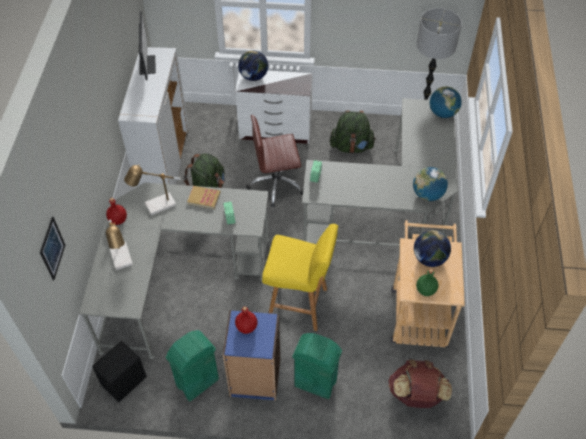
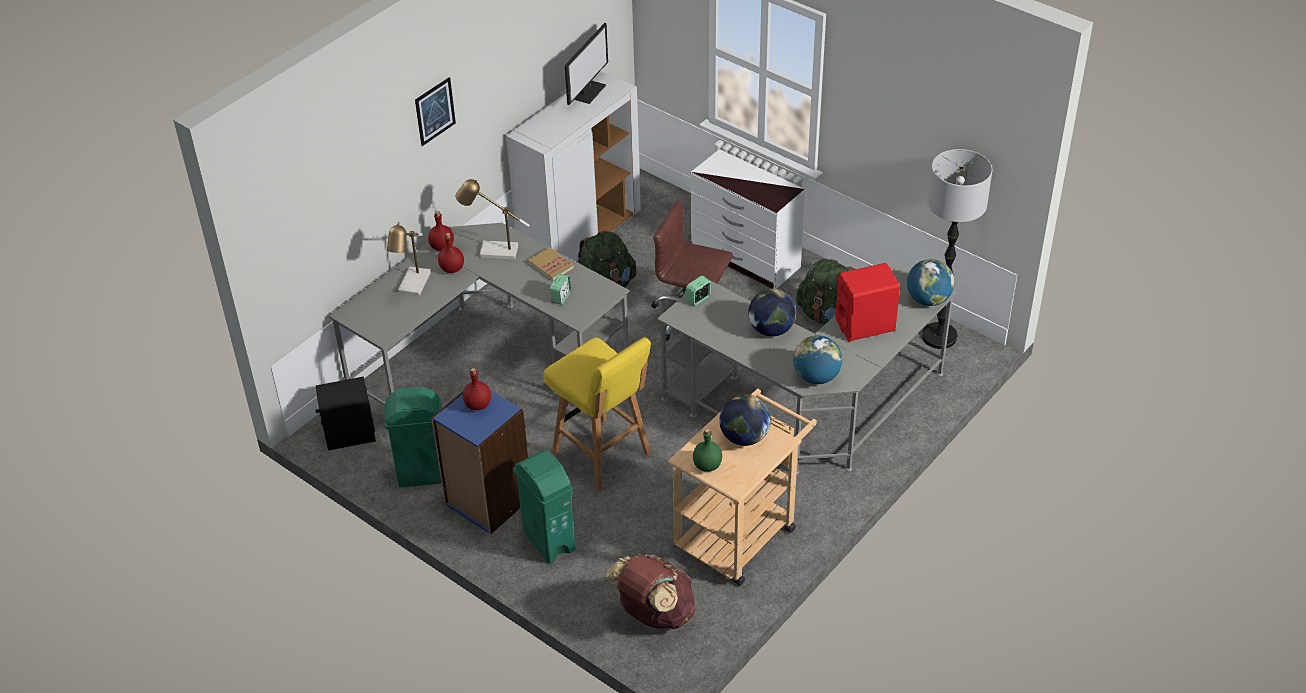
camera: 35 degrees right, 10 degrees down
picture [40,216,65,280] -> picture moved to [415,77,456,146]
globe [238,50,268,81] -> globe moved to [748,289,796,336]
none -> red bottle [438,233,464,273]
none -> red speaker [836,263,900,341]

